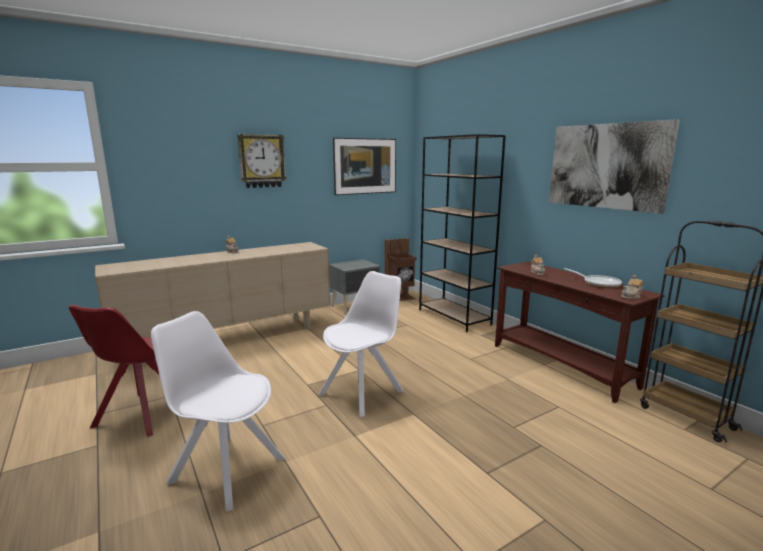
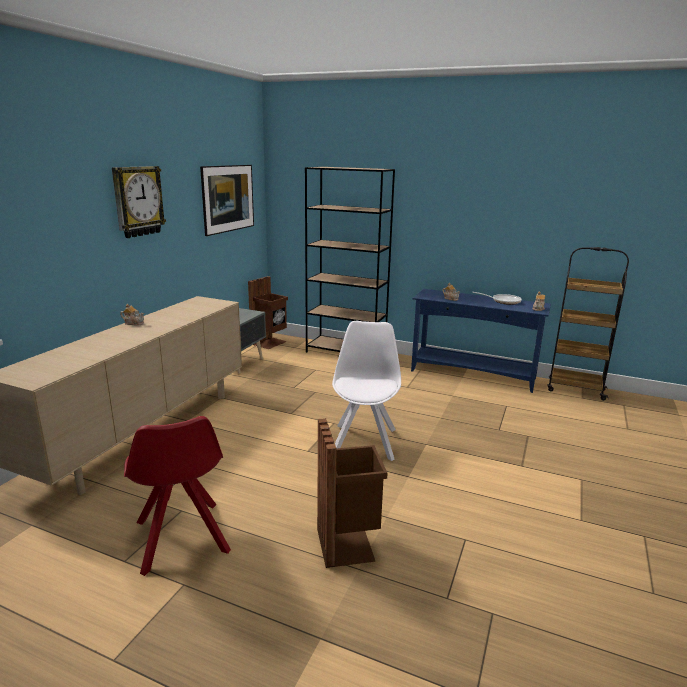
camera: 35 degrees left, 5 degrees up
white chair [151,311,286,511] -> brown trash can [317,418,387,568]
brown console table [495,262,665,403] -> blue console table [411,289,551,393]
picture [549,119,680,214] -> none

